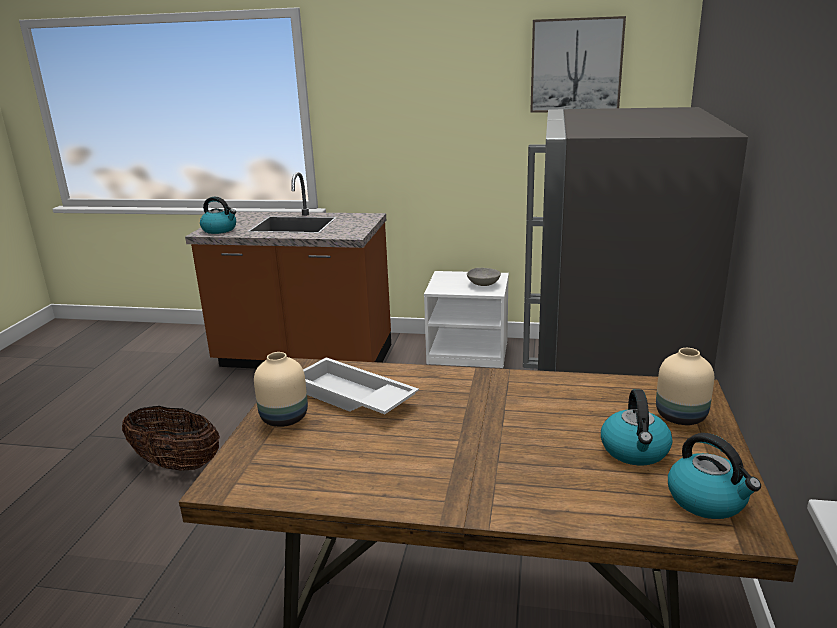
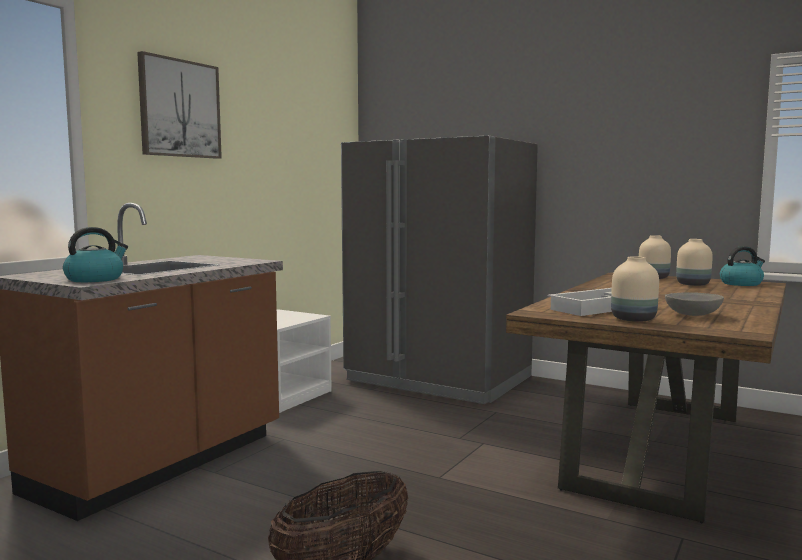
camera: 70 degrees left, 15 degrees down
grey bowl [467,268,501,286] -> grey bowl moved to [665,292,724,316]
picture [530,16,626,113] -> picture moved to [137,51,222,159]
kettle [601,389,673,466] -> beige vase [676,239,713,286]

